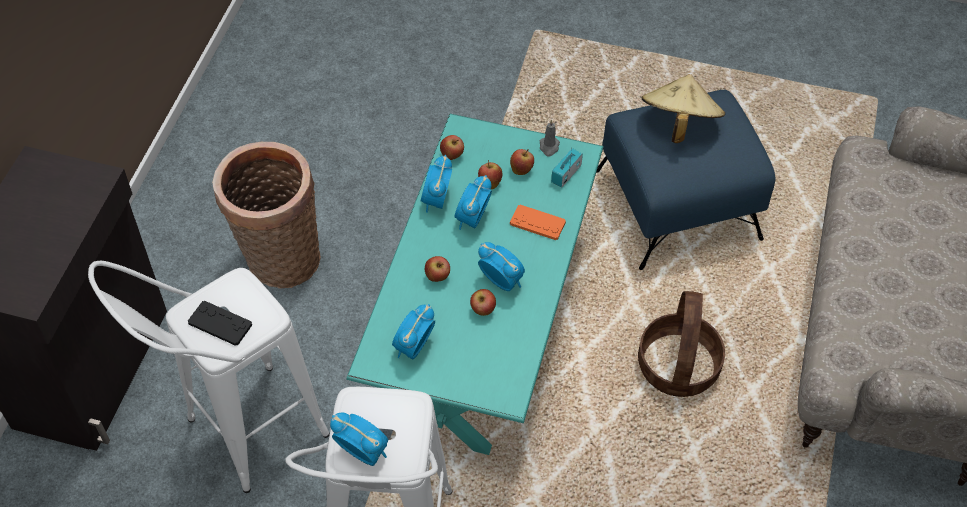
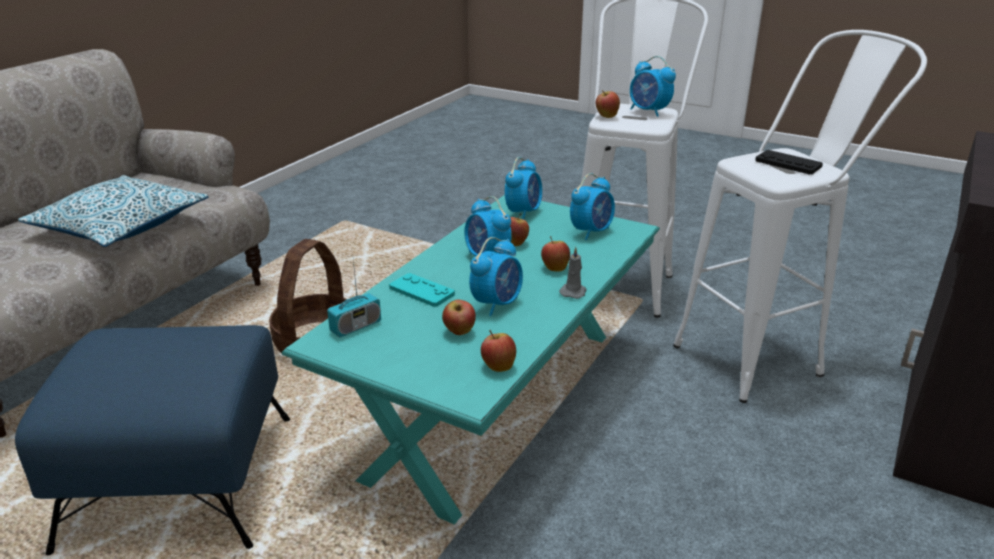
camera: 165 degrees left, 25 degrees down
basket [212,142,321,288] -> none
alarm clock [421,155,452,213] -> alarm clock moved to [505,157,542,219]
apple [510,149,534,175] -> apple moved to [596,90,620,118]
orange game controller [510,205,566,240] -> turquoise game controller [389,273,455,307]
grey candle [540,119,560,157] -> grey candle moved to [559,247,586,299]
beige hat [642,74,725,143] -> none
none -> pillow [18,175,209,247]

